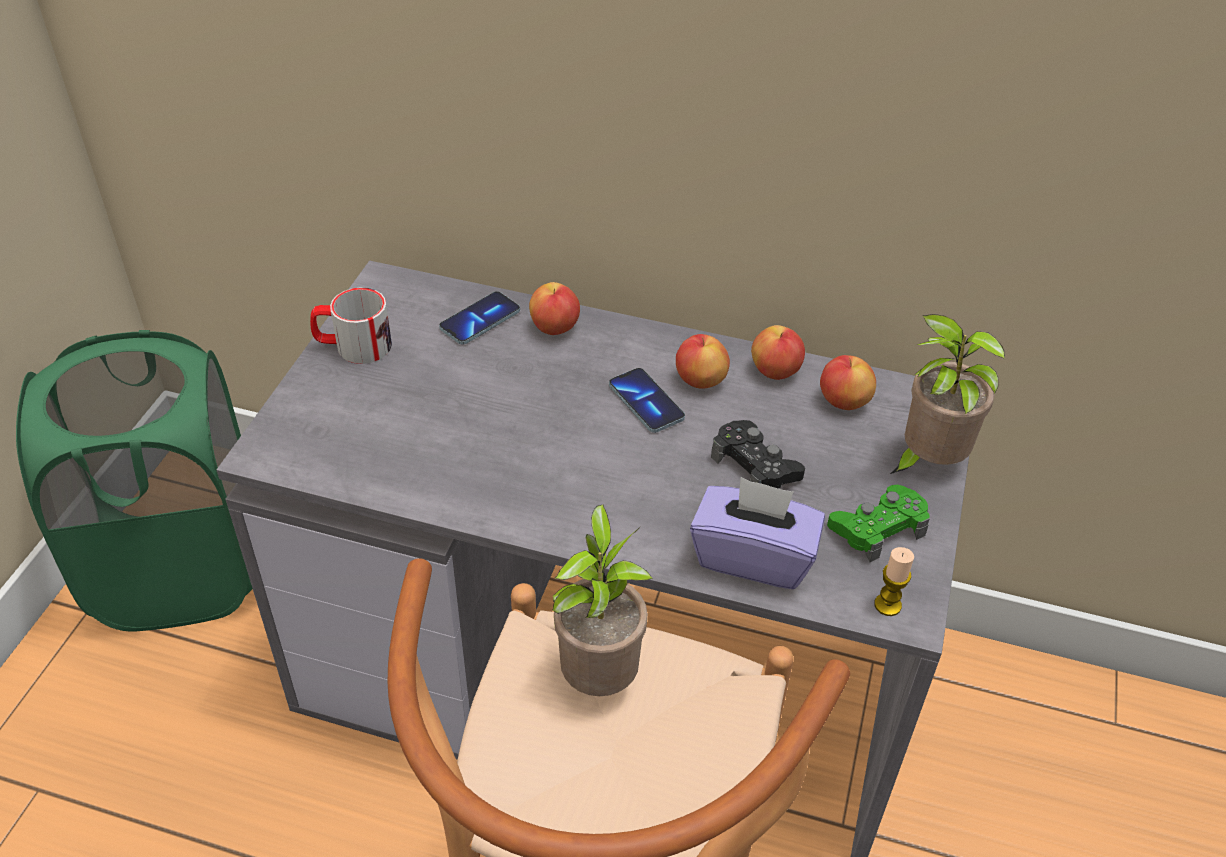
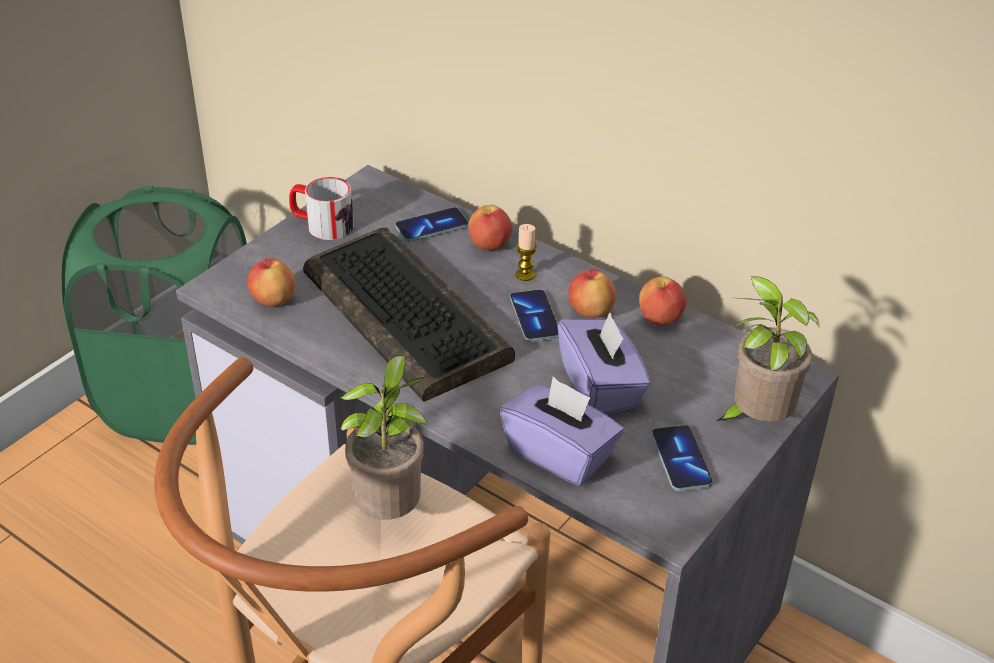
camera: 20 degrees right, 5 degrees down
black game controller [711,420,805,489] -> purple tissue box [557,311,651,414]
apple [820,355,876,410] -> apple moved to [247,258,296,306]
green game controller [827,485,930,562] -> phone [652,425,713,491]
candle [874,547,914,616] -> candle moved to [516,224,537,281]
none -> keyboard [303,228,515,402]

